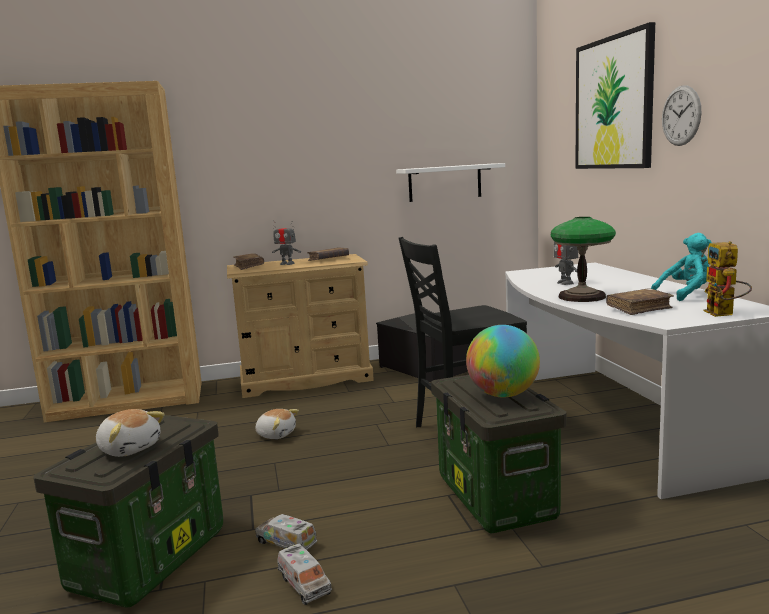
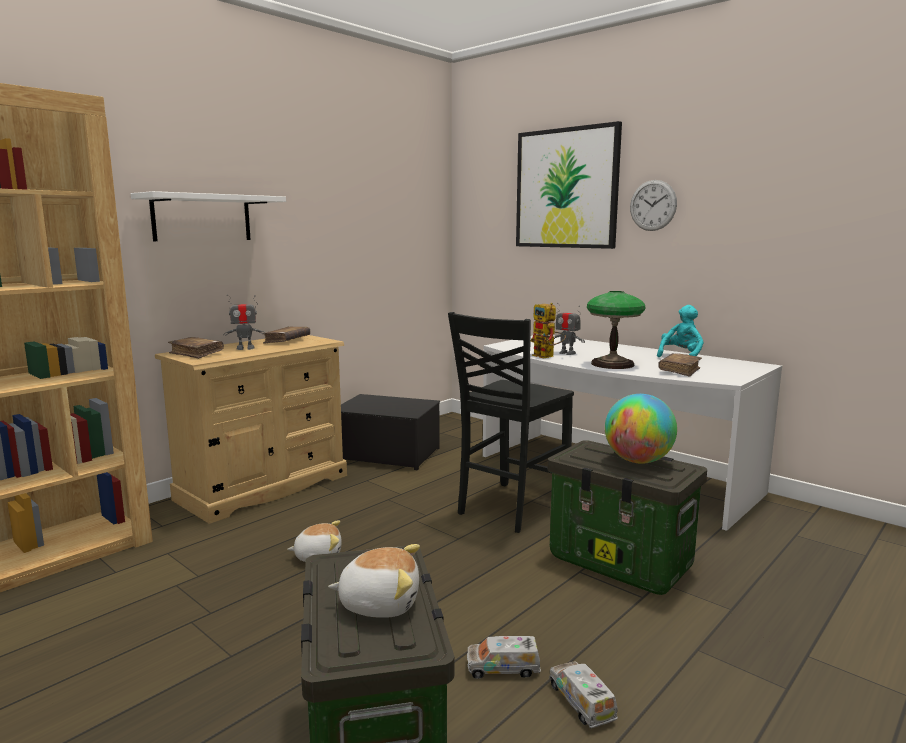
camera: 35 degrees left, 0 degrees up
toy truck [277,544,332,605] -> toy truck turned 135 degrees counterclockwise [549,662,618,728]
white shelf [396,163,505,202] -> white shelf moved to [131,191,286,241]
toy robot [703,241,752,317] -> toy robot moved to [530,303,566,358]

